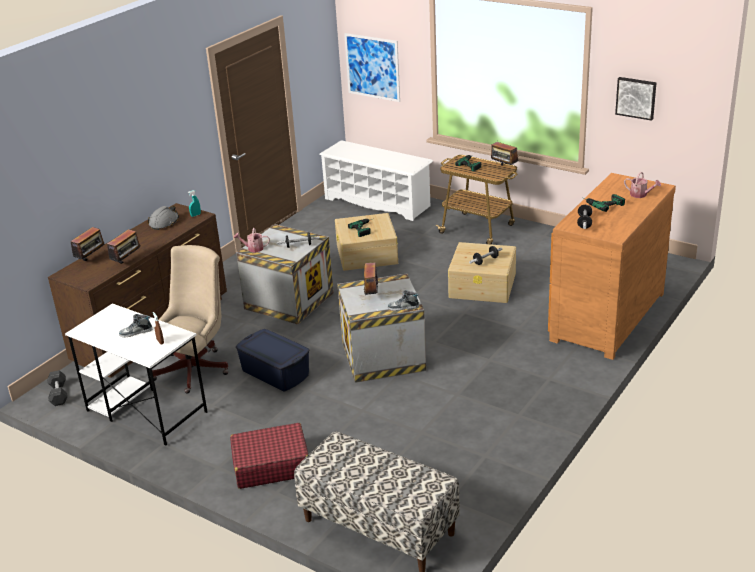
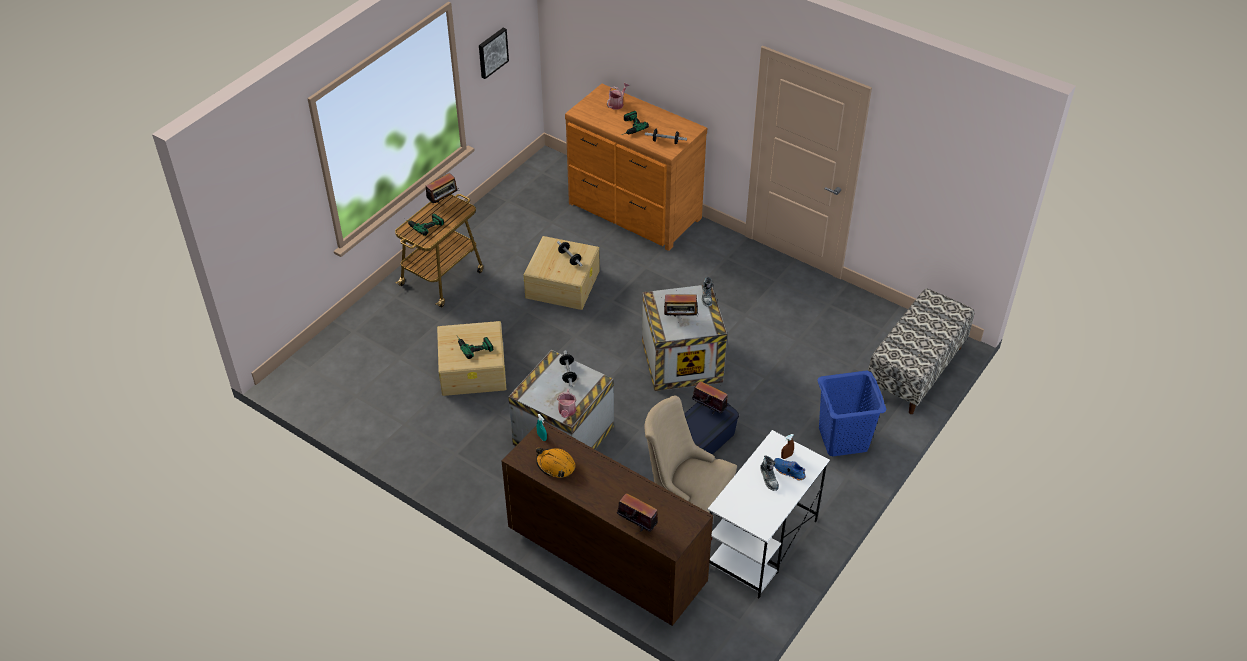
camera: 90 degrees left, 15 degrees up
grey dumbbell [47,370,68,406] -> none
radio [107,229,140,266] -> radio moved to [692,381,727,414]
grey hard hat [148,206,179,230] -> orange hard hat [536,448,575,478]
red suitcase [230,423,308,489] -> blue laundry basket [817,371,886,456]
white shoe rack [319,140,433,221] -> none
picture [344,33,400,102] -> none
none -> blue shoe [774,458,806,481]

